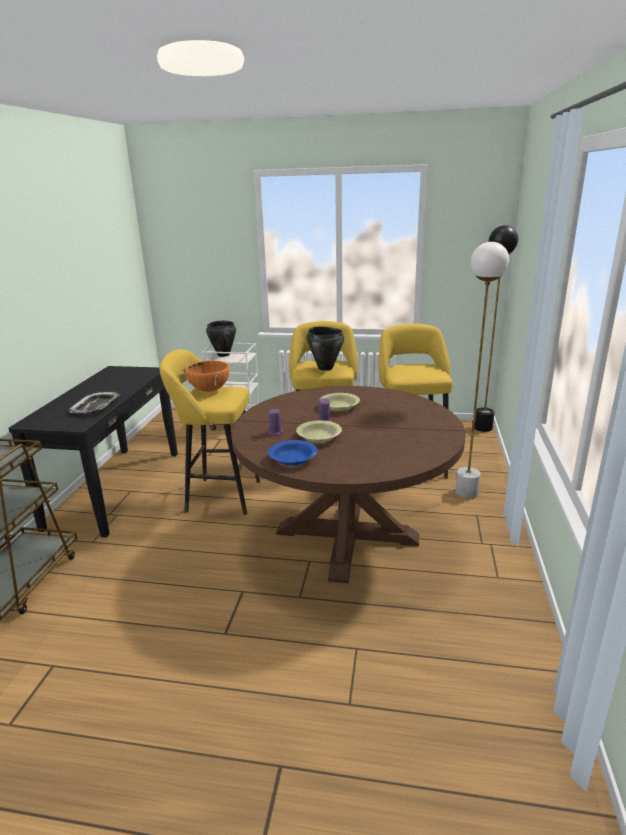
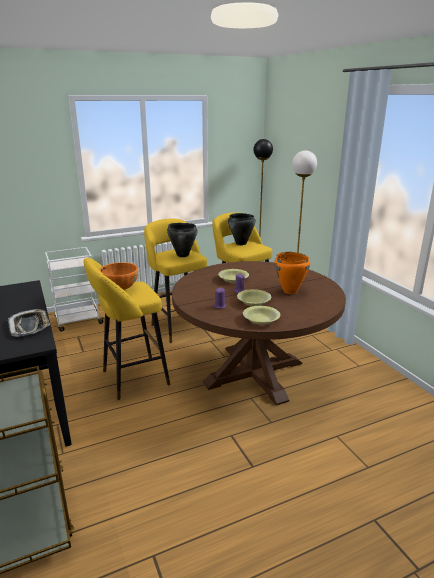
camera: 35 degrees left, 0 degrees up
black cooking pot [206,321,236,357] -> black cooking pot moved to [228,213,255,245]
blue bowl [268,440,317,466] -> yellow bowl [243,306,280,325]
none -> orange cooking pot [274,252,310,294]

